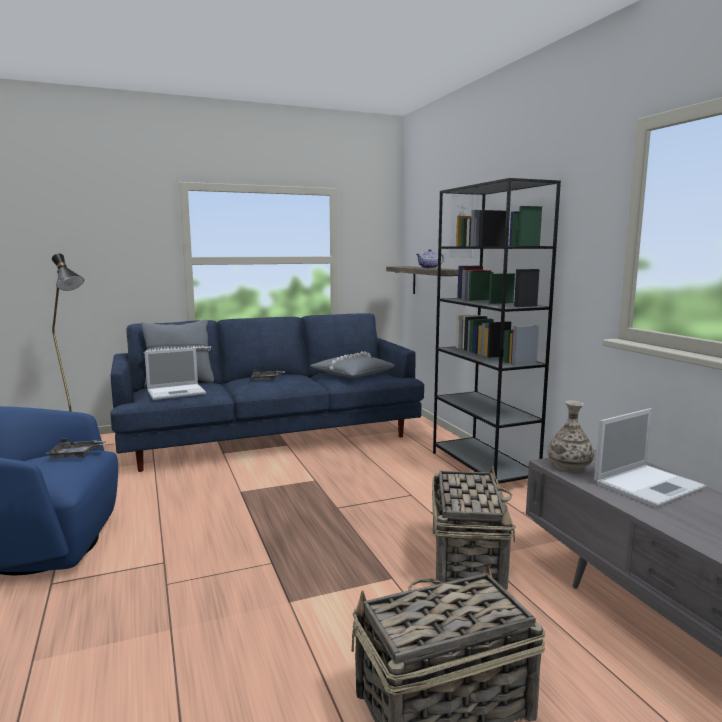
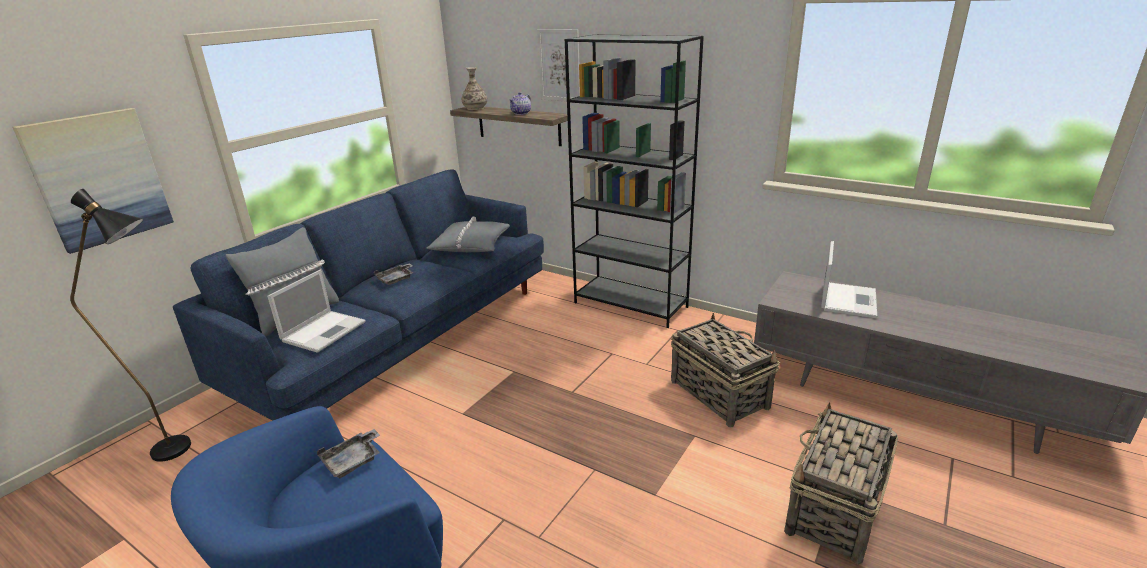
camera: 35 degrees left, 15 degrees up
vase [548,400,594,472] -> vase moved to [462,67,487,110]
none -> picture [13,108,174,254]

